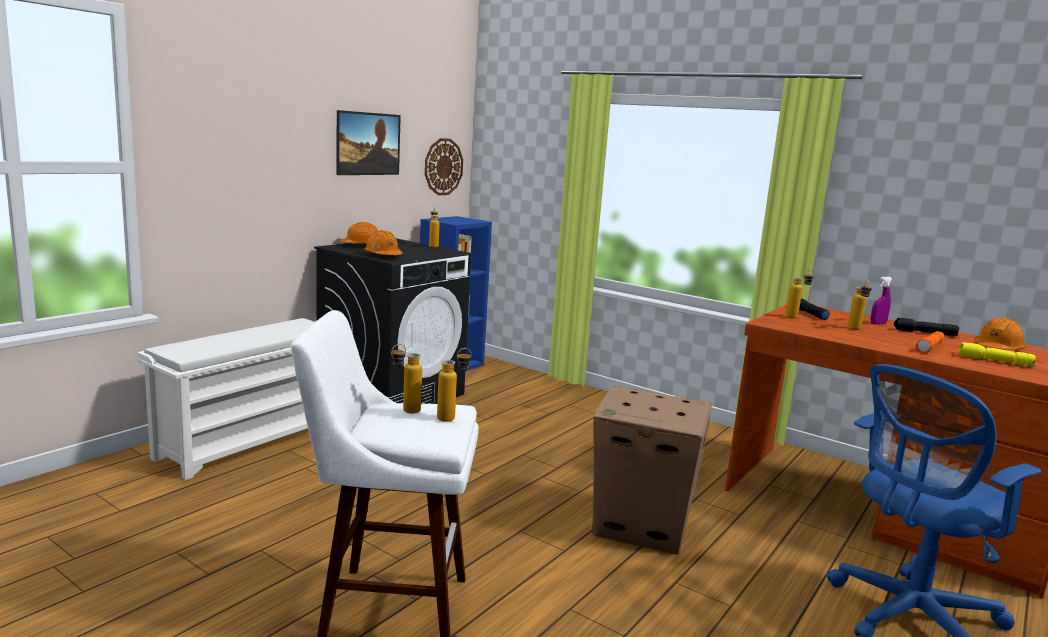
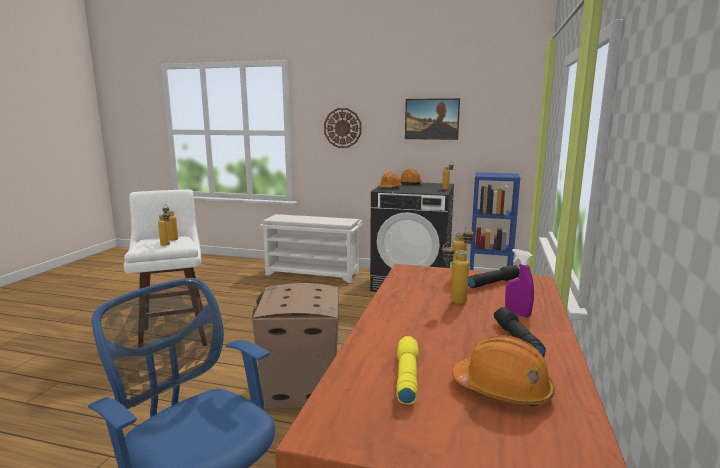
camera: 70 degrees right, 0 degrees up
wall clock [425,138,463,195] -> wall clock moved to [324,108,361,148]
orange flashlight [916,331,944,353] -> none

